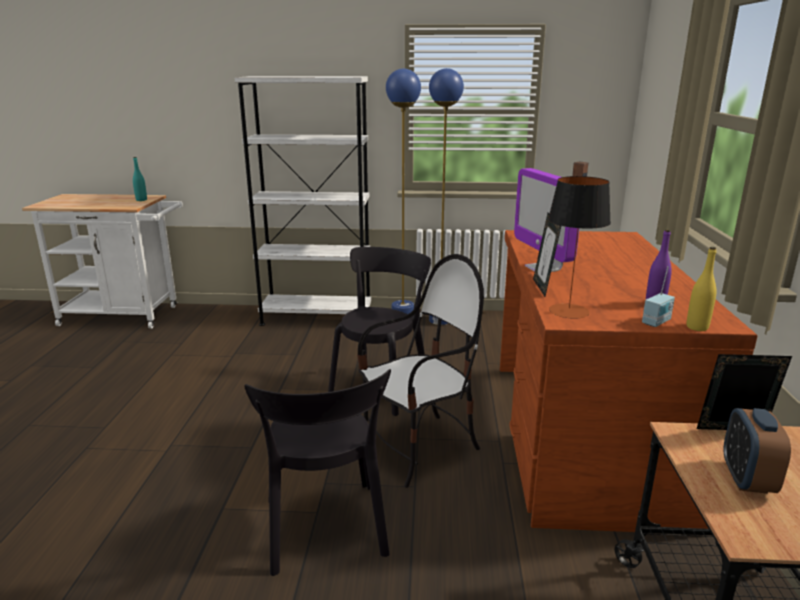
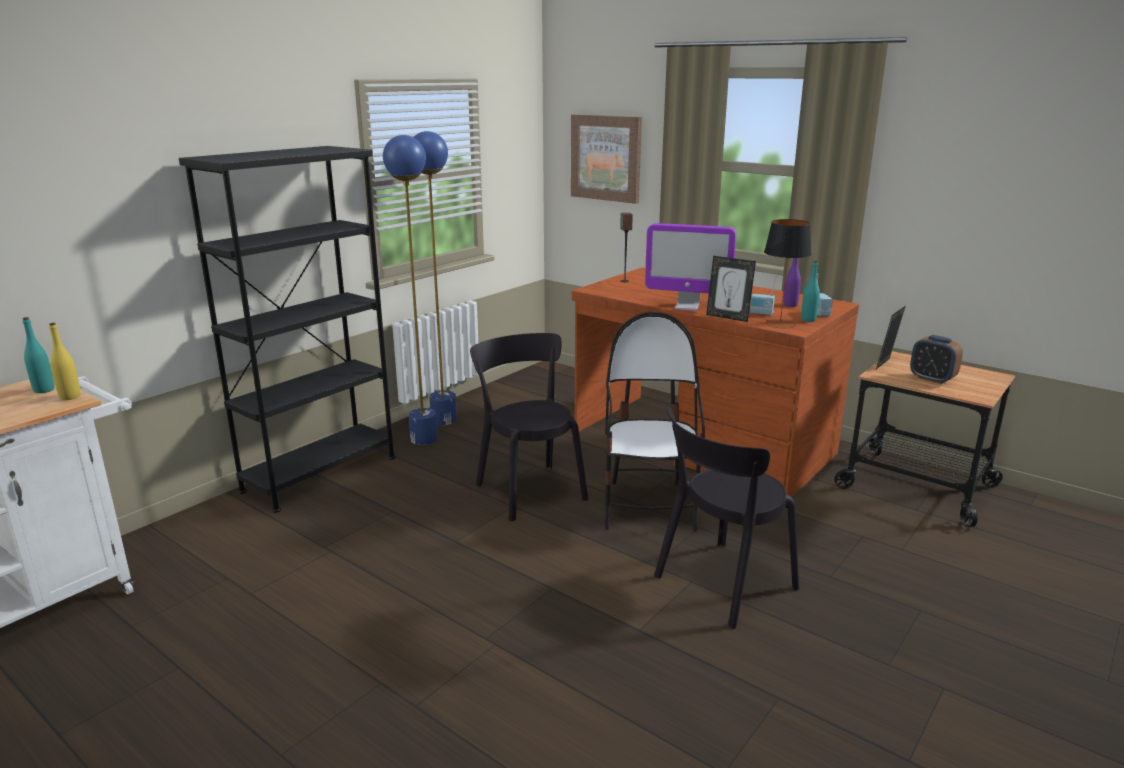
camera: 55 degrees left, 0 degrees up
white bookcase [235,76,371,326] -> black bookcase [179,146,396,513]
black chair [244,369,391,576] -> black chair turned 120 degrees clockwise [654,407,799,629]
yellow bottle [686,247,717,331] -> yellow bottle moved to [49,323,81,400]
none -> picture [571,114,642,204]
none -> radio [750,276,777,316]
none -> turquoise bottle [801,261,820,322]

